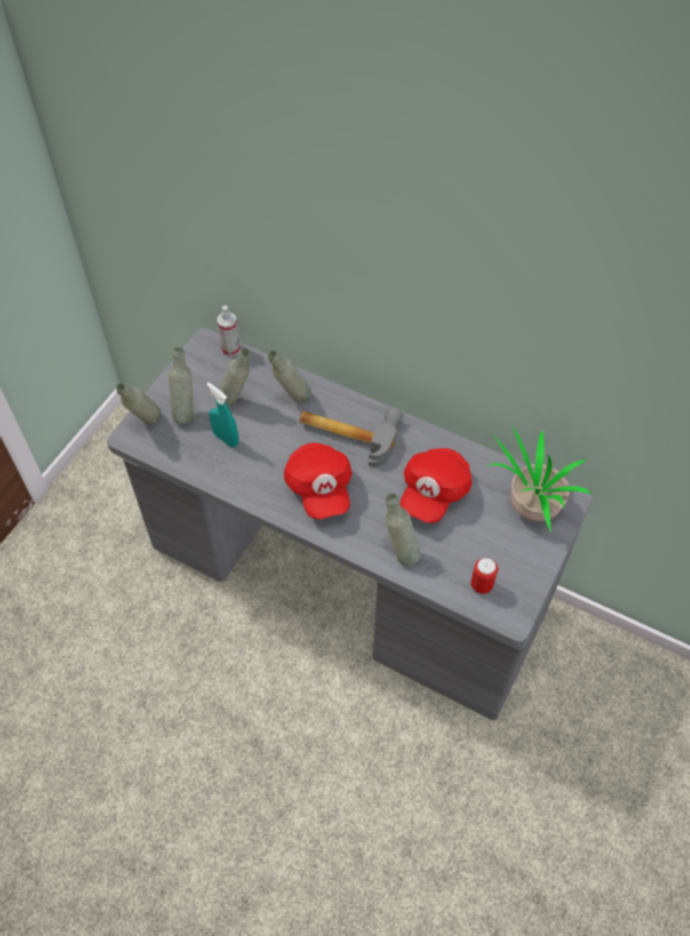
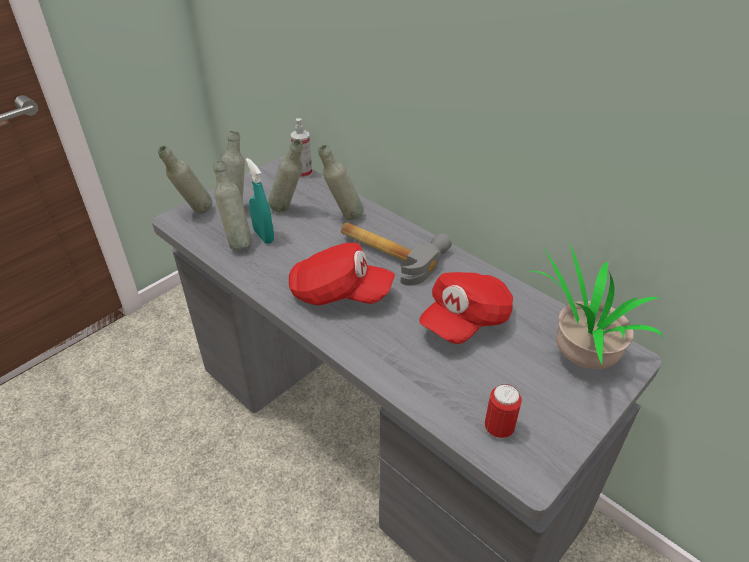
camera: 15 degrees right, 15 degrees down
red cap [284,443,352,519] -> red cap turned 75 degrees counterclockwise [289,243,395,305]
grey bottle [385,493,420,566] -> grey bottle moved to [213,161,252,250]

